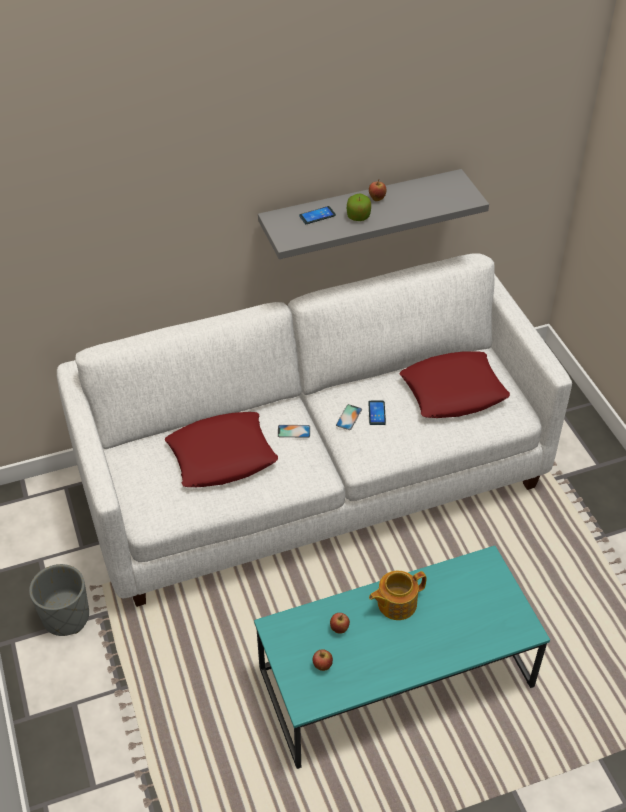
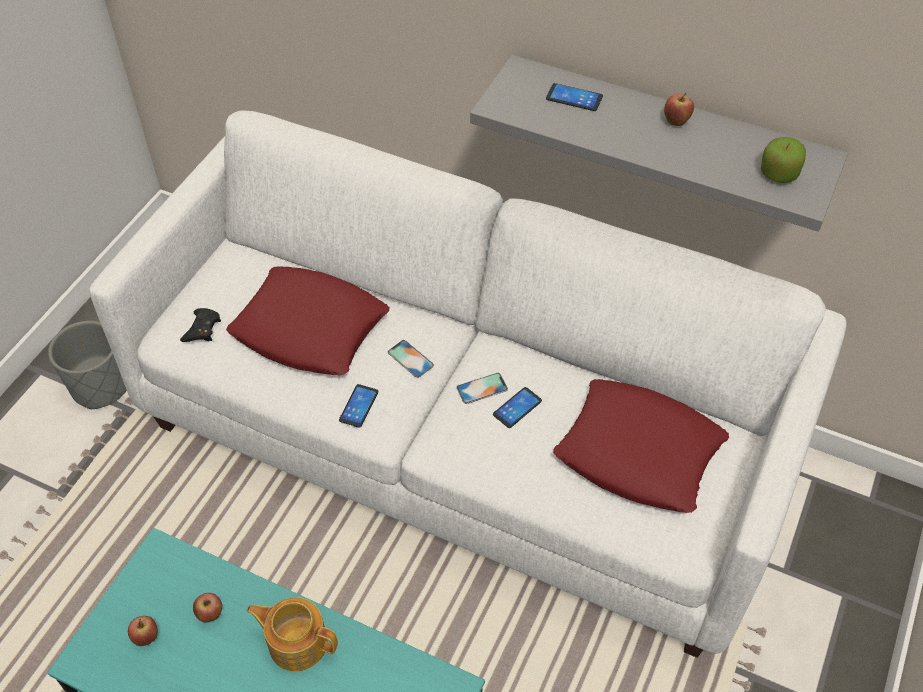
camera: 45 degrees right, 5 degrees up
apple [347,194,371,221] -> apple moved to [761,137,806,183]
none -> black game controller [180,308,221,342]
none -> phone [339,384,378,428]

